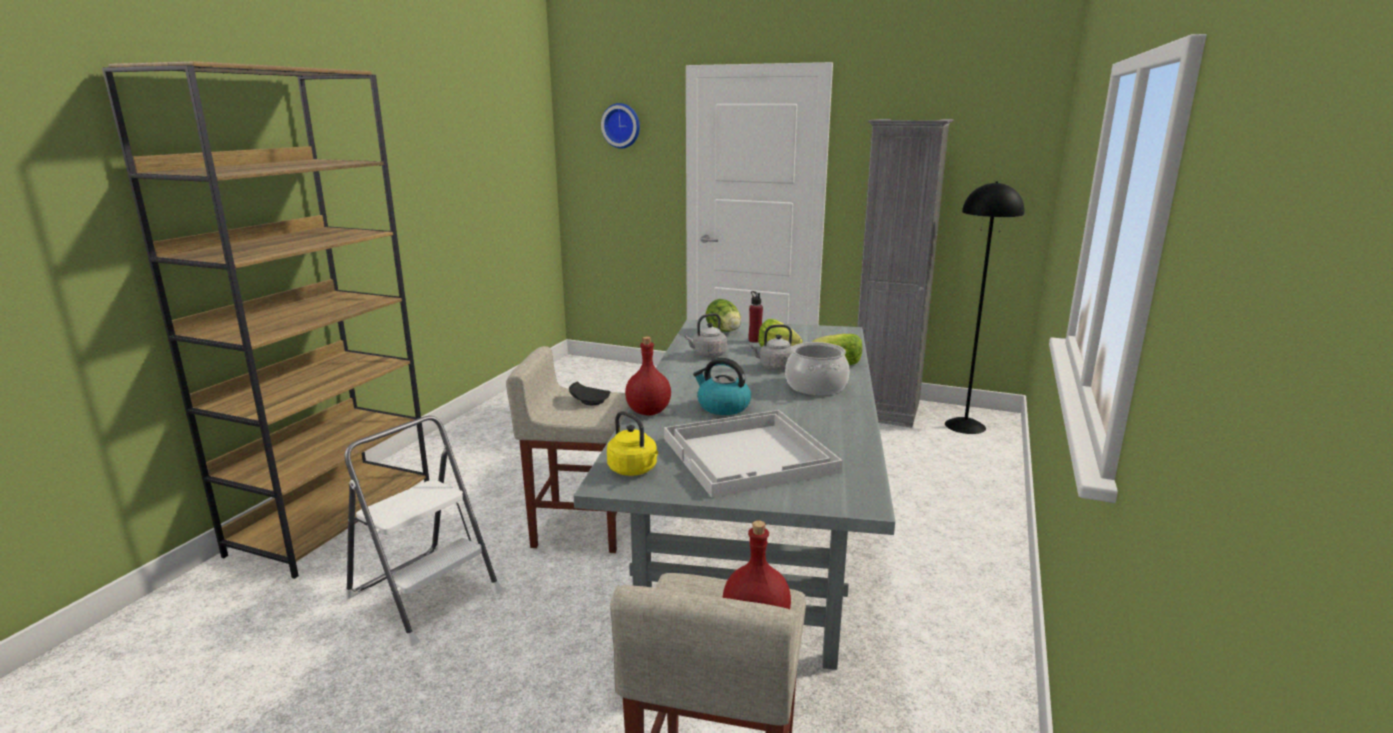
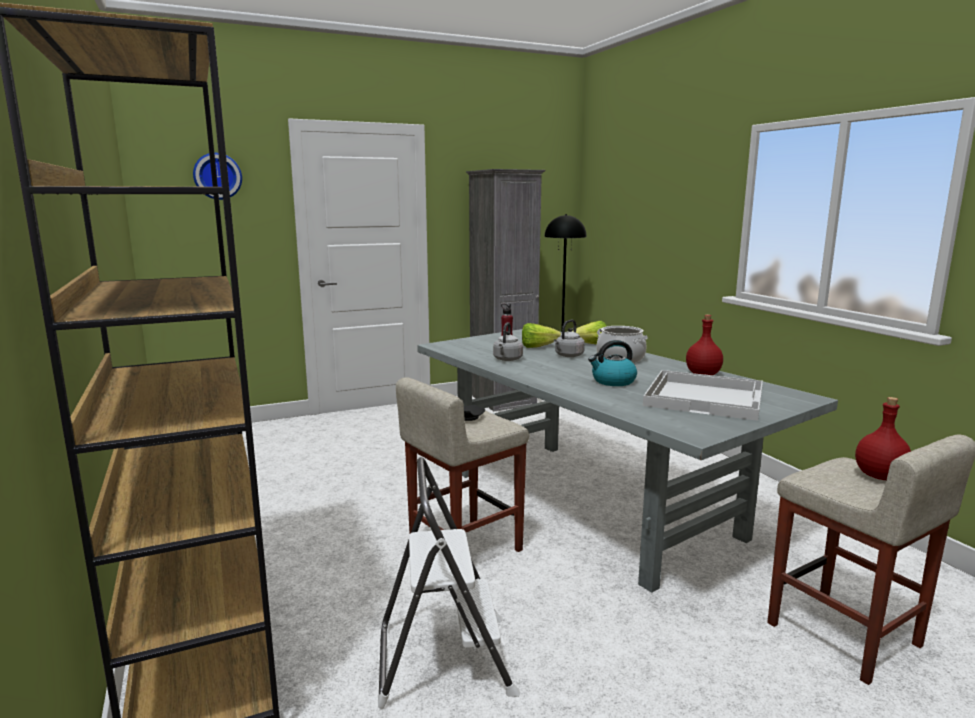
camera: 45 degrees left, 5 degrees down
yellow kettle [607,411,658,476] -> none
red bottle [625,337,671,415] -> red bottle moved to [686,315,723,375]
lettuce [706,299,741,332] -> none

